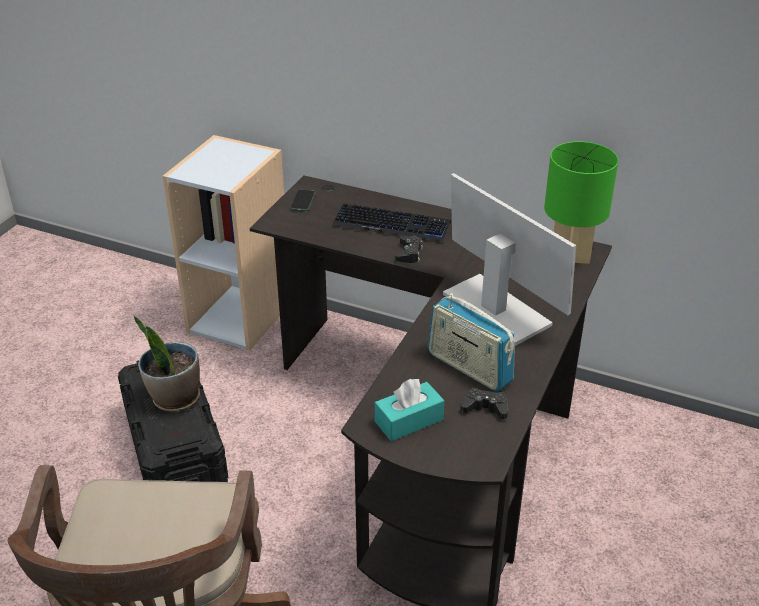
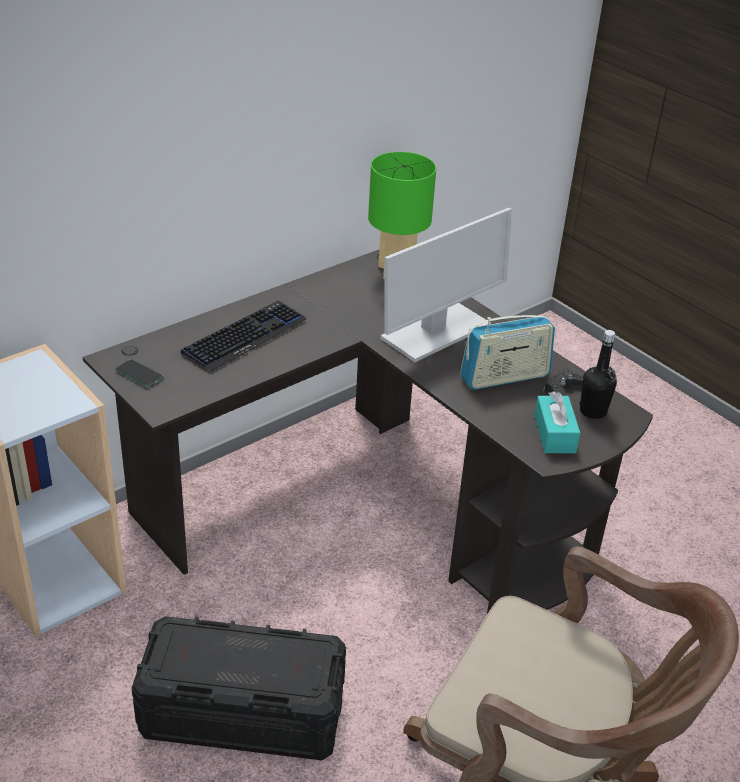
camera: 65 degrees left, 0 degrees up
potted plant [134,316,200,412] -> none
black game controller [395,236,423,263] -> none
monitor [443,173,576,346] -> monitor turned 150 degrees clockwise [380,208,512,362]
none -> black bottle [579,330,617,419]

